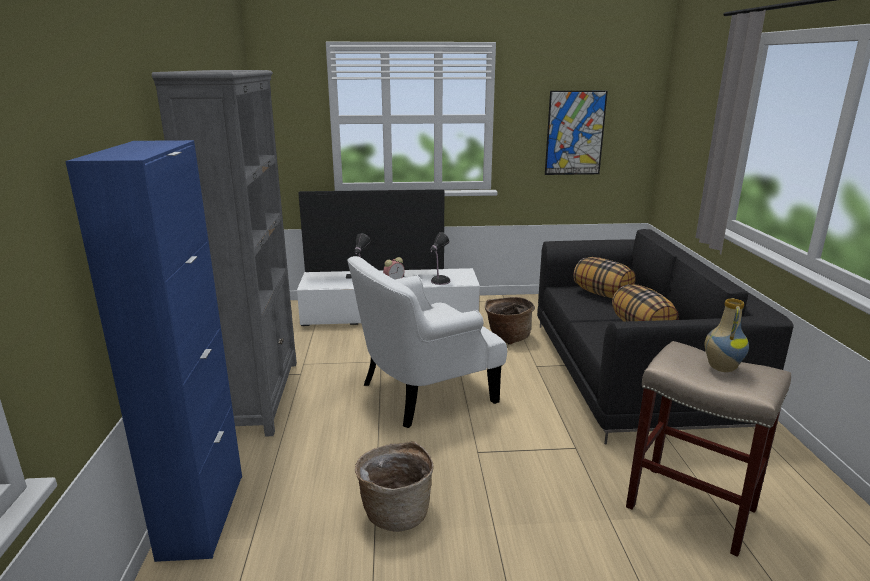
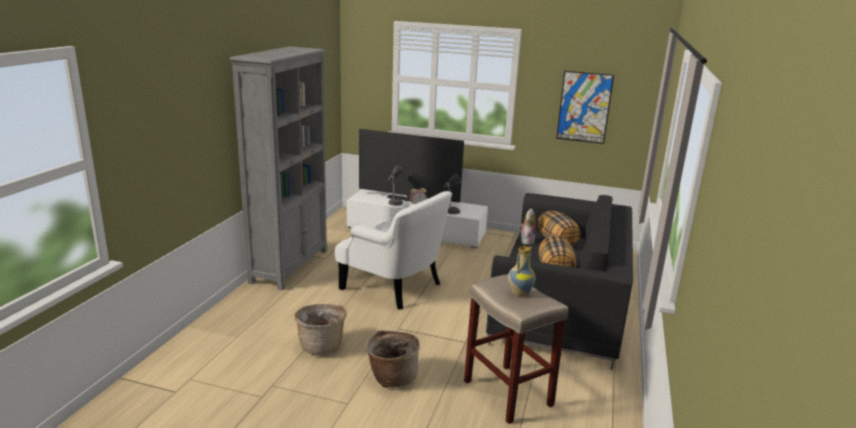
camera: 20 degrees right, 0 degrees up
blue cabinet [65,140,242,562] -> none
white armchair [347,256,507,428] -> white armchair turned 135 degrees counterclockwise [335,191,452,310]
basket [485,297,535,345] -> basket moved to [366,330,420,388]
none -> plush toy [521,208,535,245]

